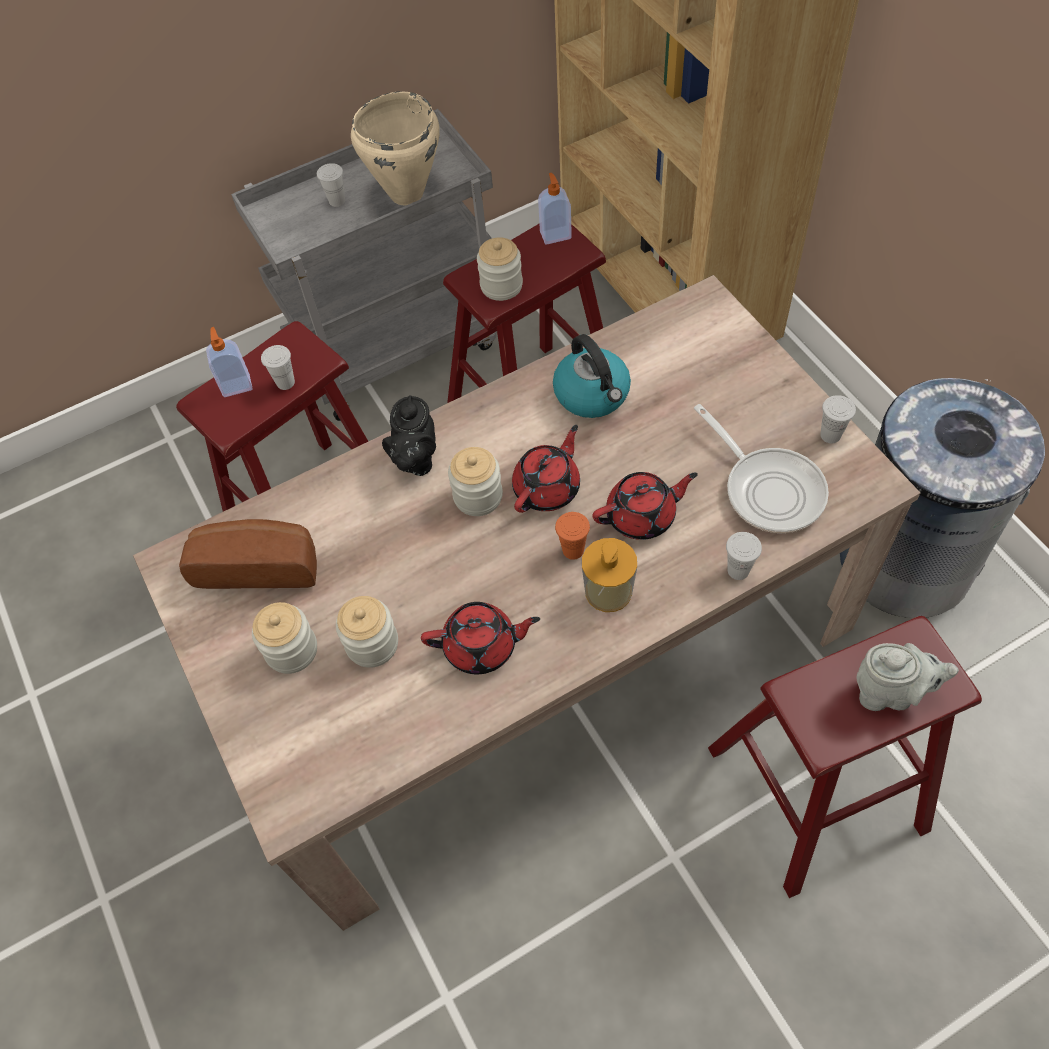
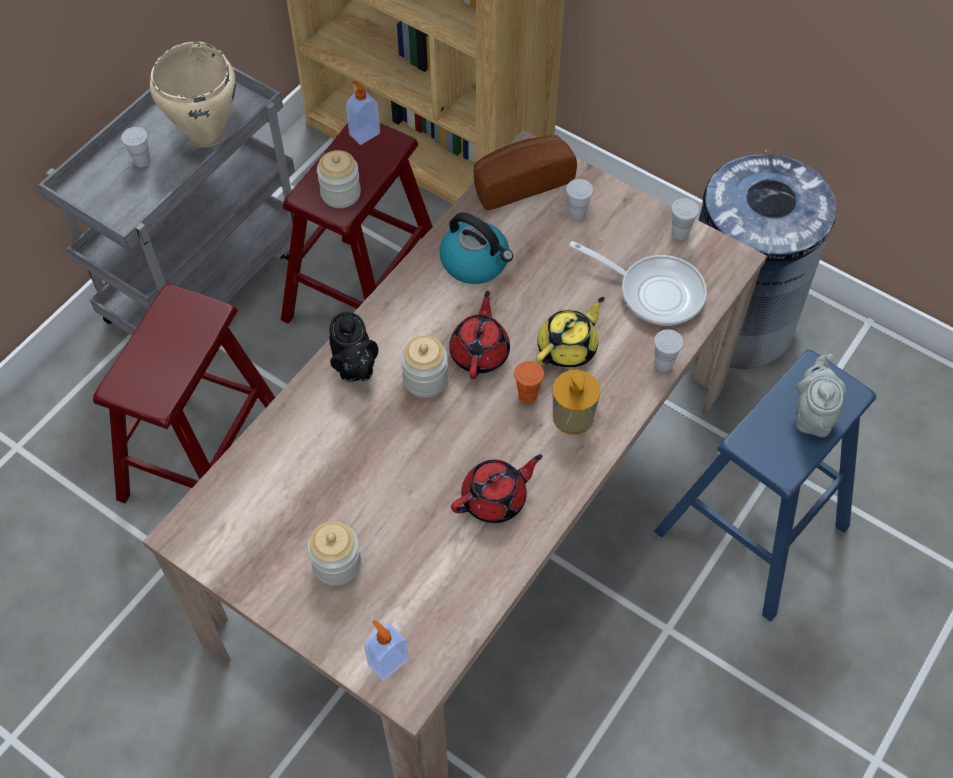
camera: 30 degrees left, 0 degrees up
bread [179,519,317,589] -> bread moved to [474,135,577,210]
soap dispenser [206,327,253,397] -> soap dispenser moved to [364,620,409,681]
white cup [261,345,295,390] -> white cup moved to [566,179,593,220]
jar [336,596,398,668] -> none
red teapot [592,472,698,540] -> yellow teapot [536,297,605,368]
red stool [708,616,982,898] -> blue stool [654,350,876,622]
grey teapot [856,643,959,711] -> grey teapot turned 60 degrees counterclockwise [796,354,846,437]

